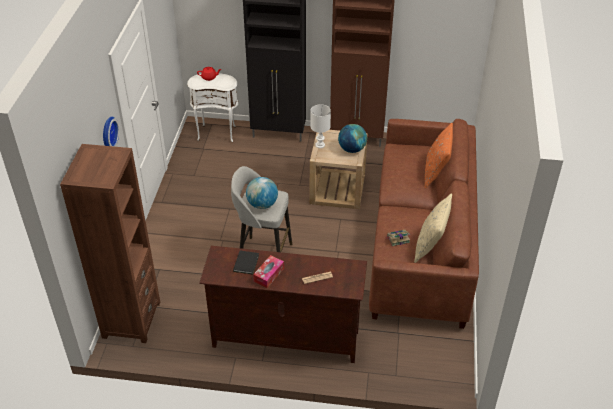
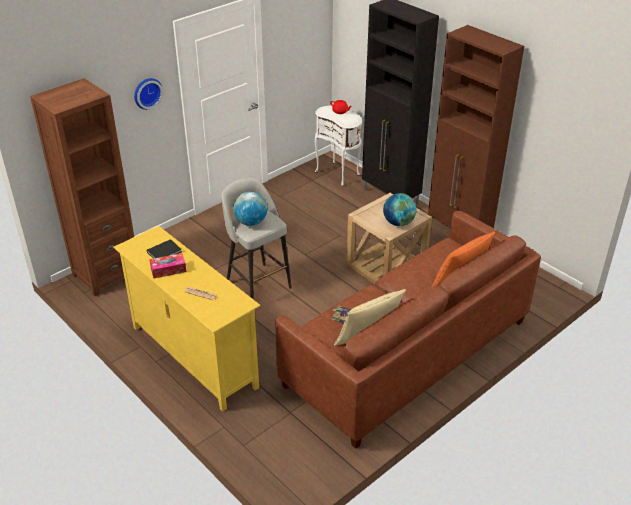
camera: 40 degrees right, 5 degrees down
brown tv stand [199,246,367,363] -> yellow tv stand [113,226,261,412]
white table lamp [310,104,331,148] -> none

